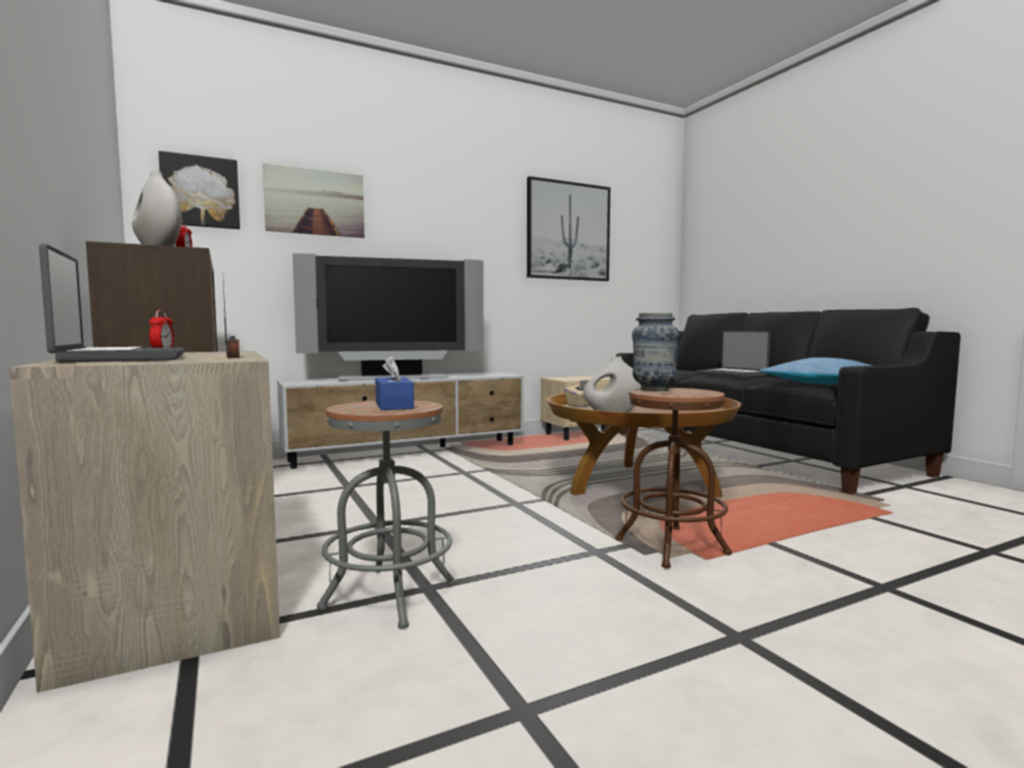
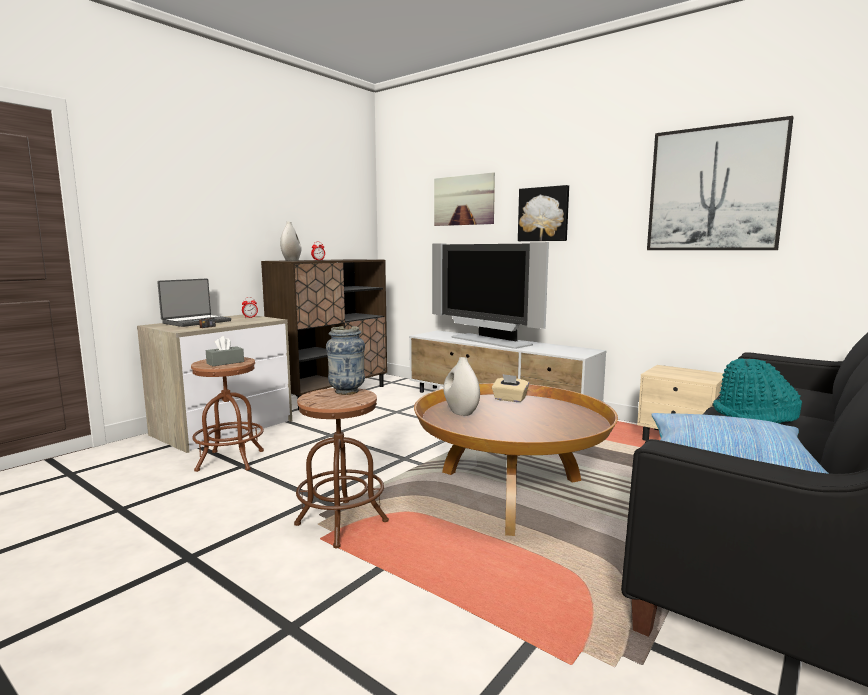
camera: 65 degrees right, 5 degrees up
picture [159,151,240,229] -> picture moved to [518,185,569,241]
grey stool [317,400,456,629] -> brown stool [191,357,264,472]
blue tissue box [375,355,414,410] -> grey tissue box [206,336,244,366]
laptop [696,331,770,377] -> turquoise hat [713,358,802,423]

